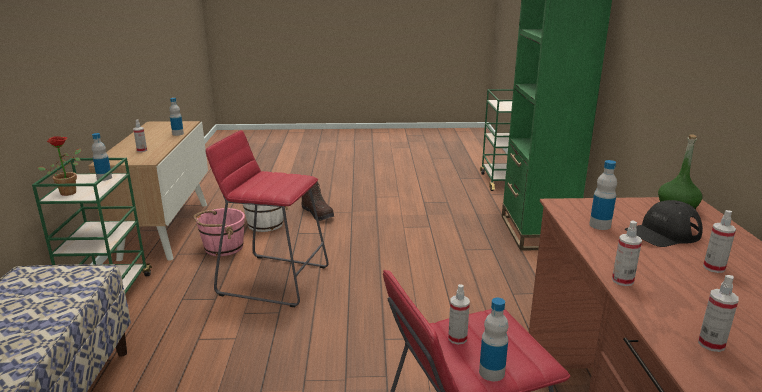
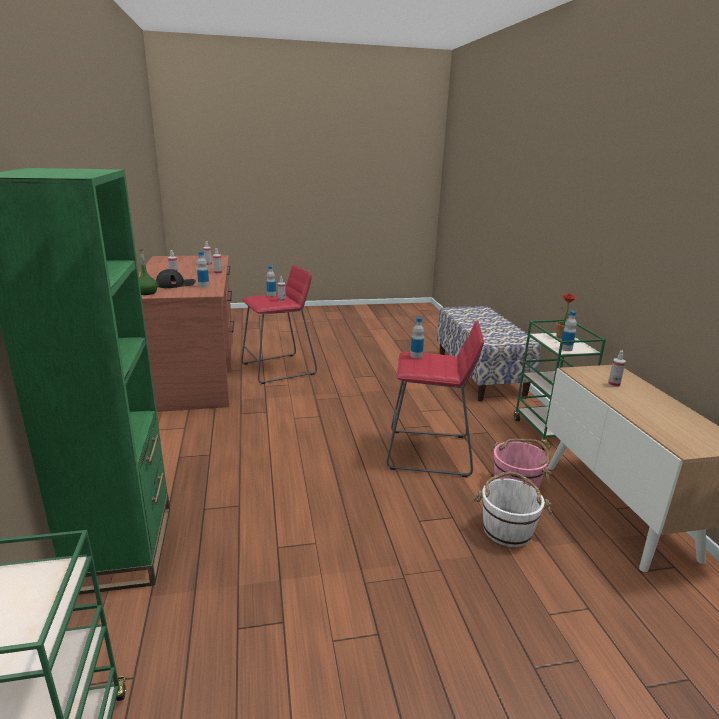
camera: 170 degrees right, 0 degrees up
bottle [169,98,184,136] -> bottle moved to [410,317,424,358]
brown boot [301,181,334,221] -> none

